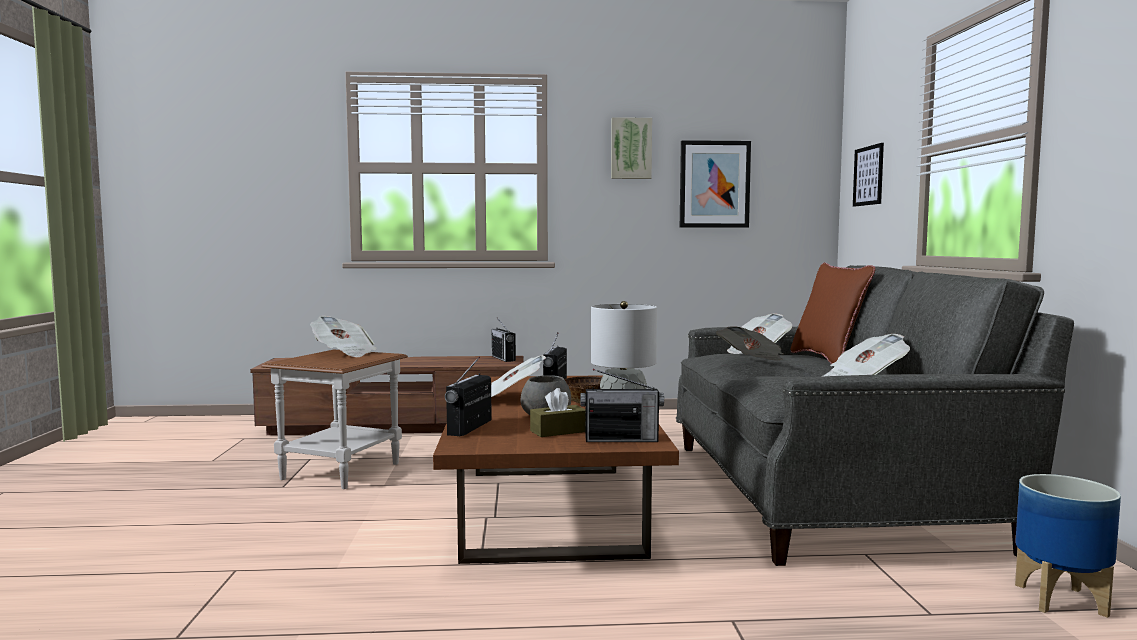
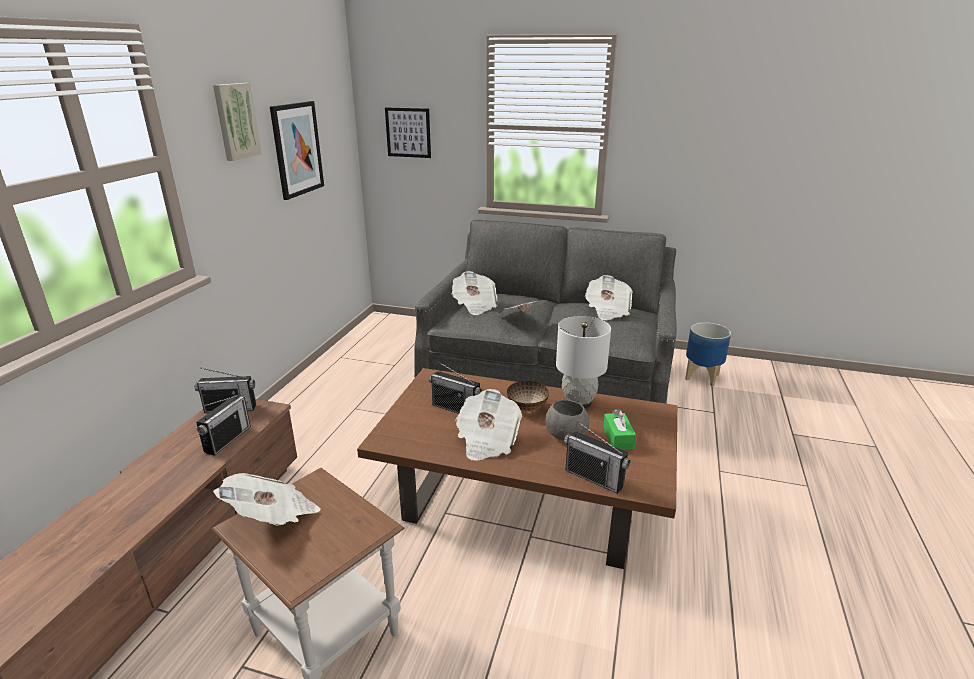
camera: 70 degrees left, 20 degrees up
brown tissue box [530,388,586,437] -> green tissue box [603,409,636,450]
radio [580,369,664,442] -> radio moved to [196,395,251,456]
brown pillow [790,262,876,364] -> none

